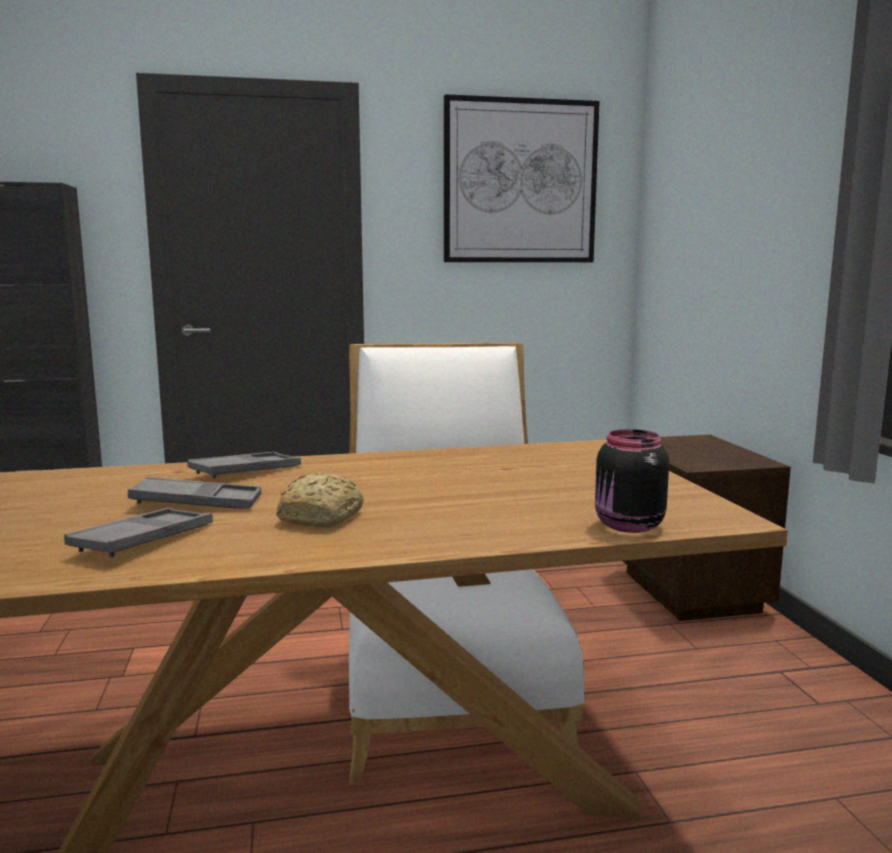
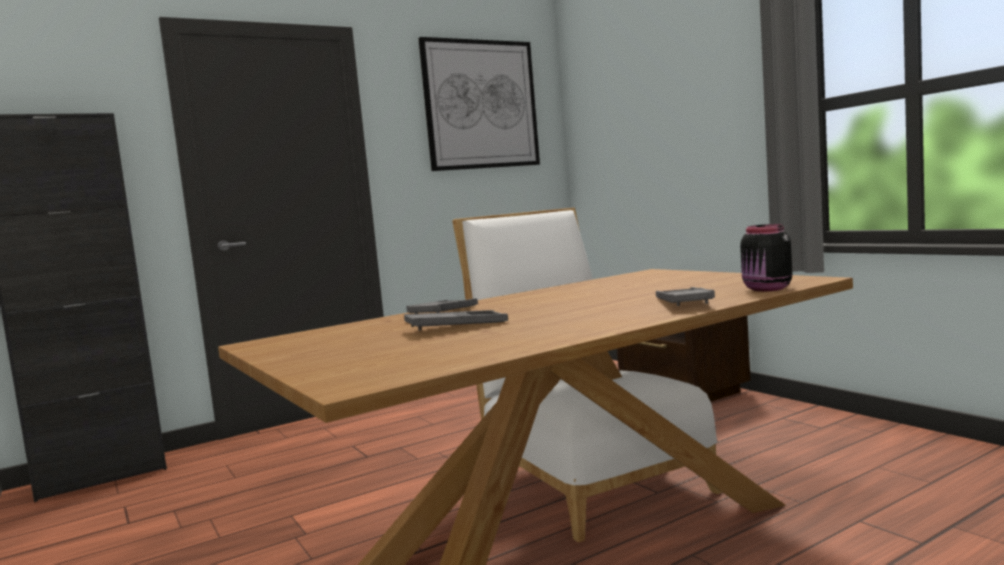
camera: 20 degrees left, 5 degrees down
grey tray [64,508,213,558] -> grey tray moved to [656,287,715,306]
bread [277,472,364,527] -> none

